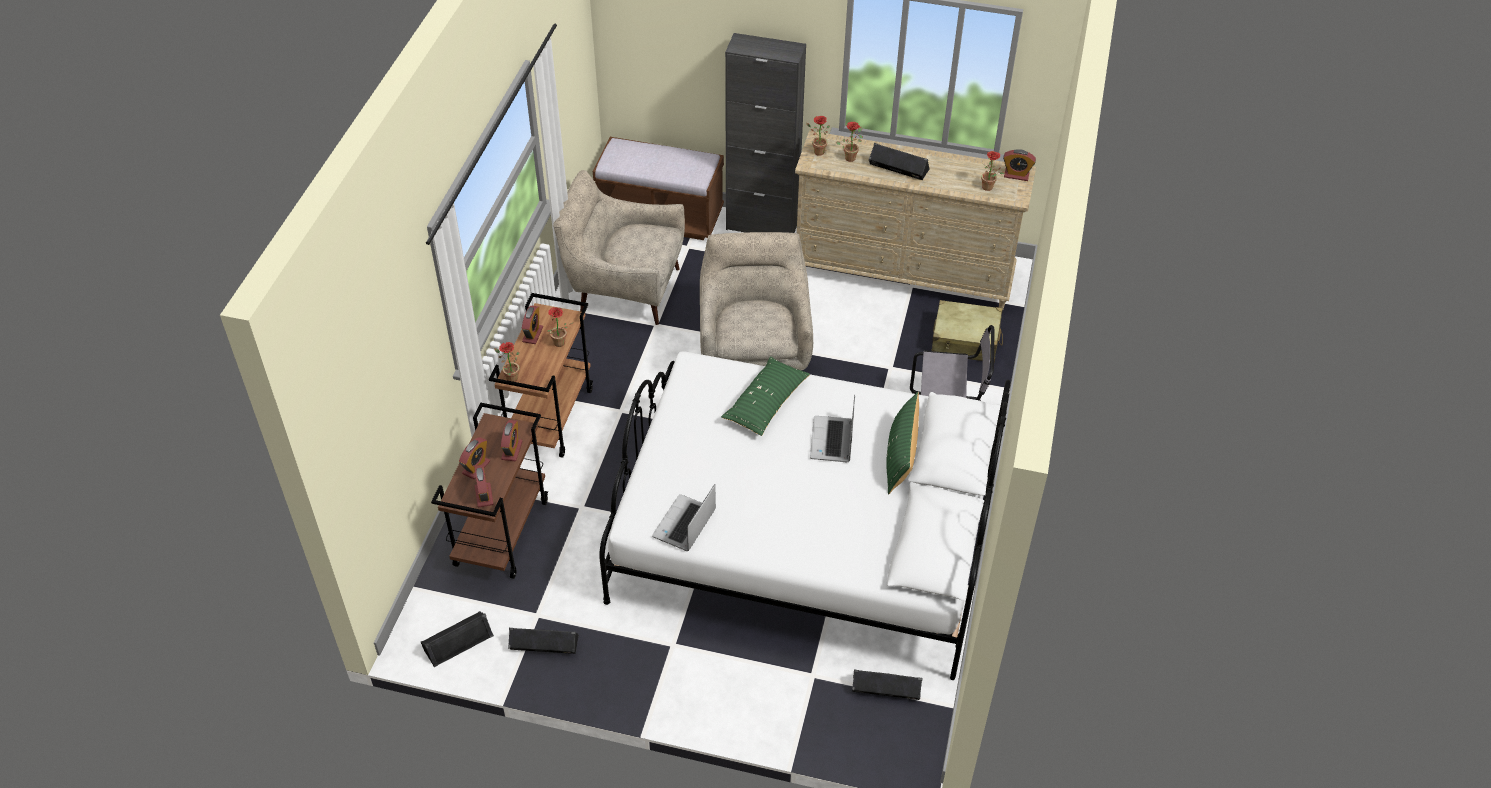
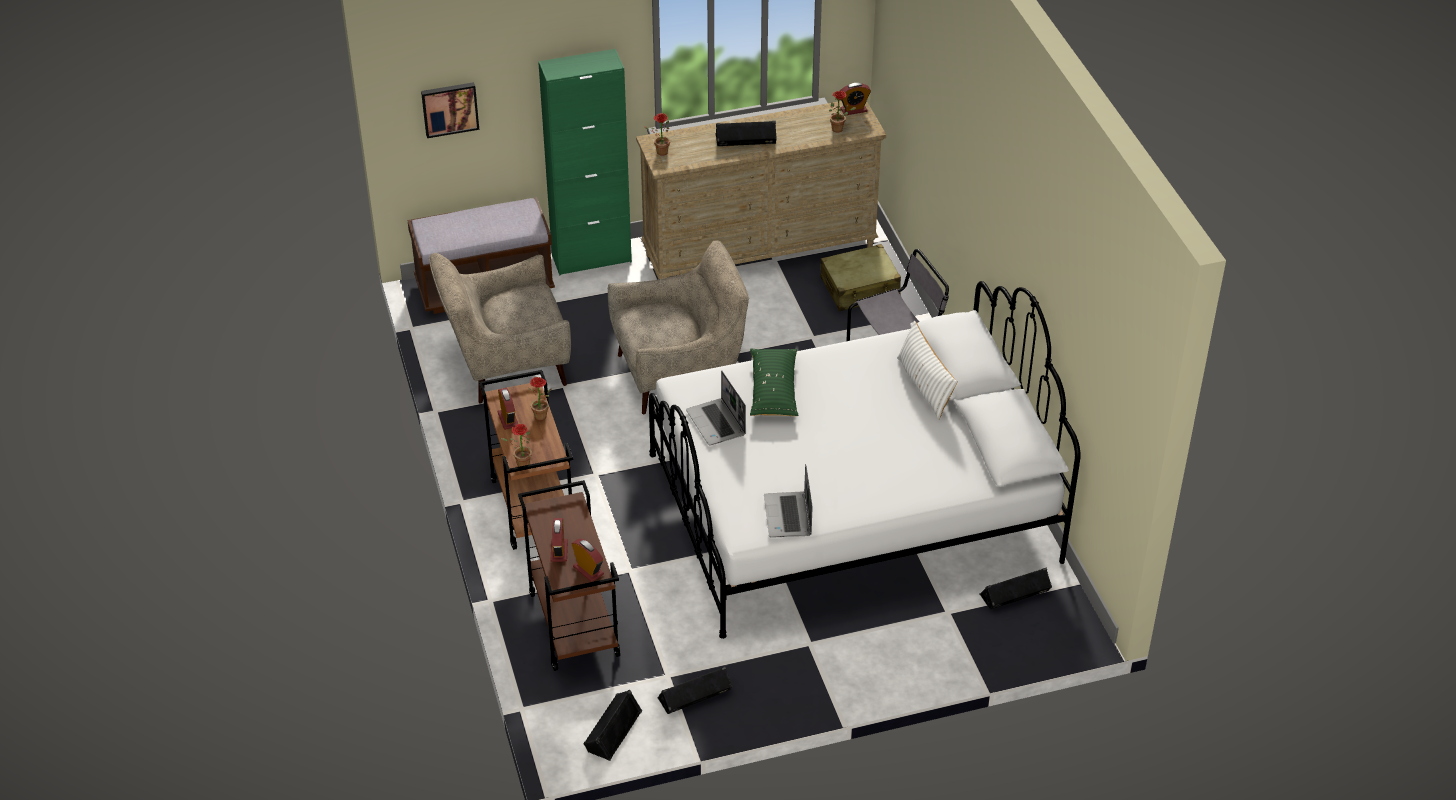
camera: 30 degrees left, 5 degrees down
alarm clock [501,420,523,462] -> none
beige armchair [700,232,813,370] -> beige armchair turned 105 degrees clockwise [608,241,749,414]
black cabinet [725,33,806,233] -> green cabinet [538,49,632,275]
laptop [810,395,855,462] -> laptop moved to [686,371,746,445]
potted plant [836,122,863,162] -> none
green pillow [886,392,919,494] -> white pillow [897,321,958,419]
none -> picture [421,82,479,138]

